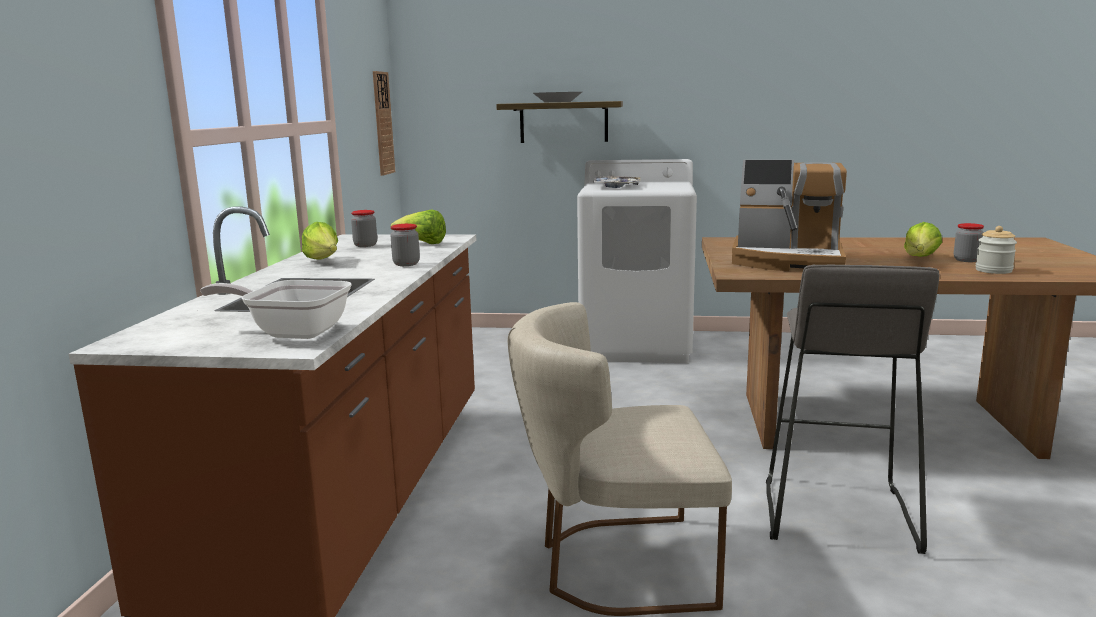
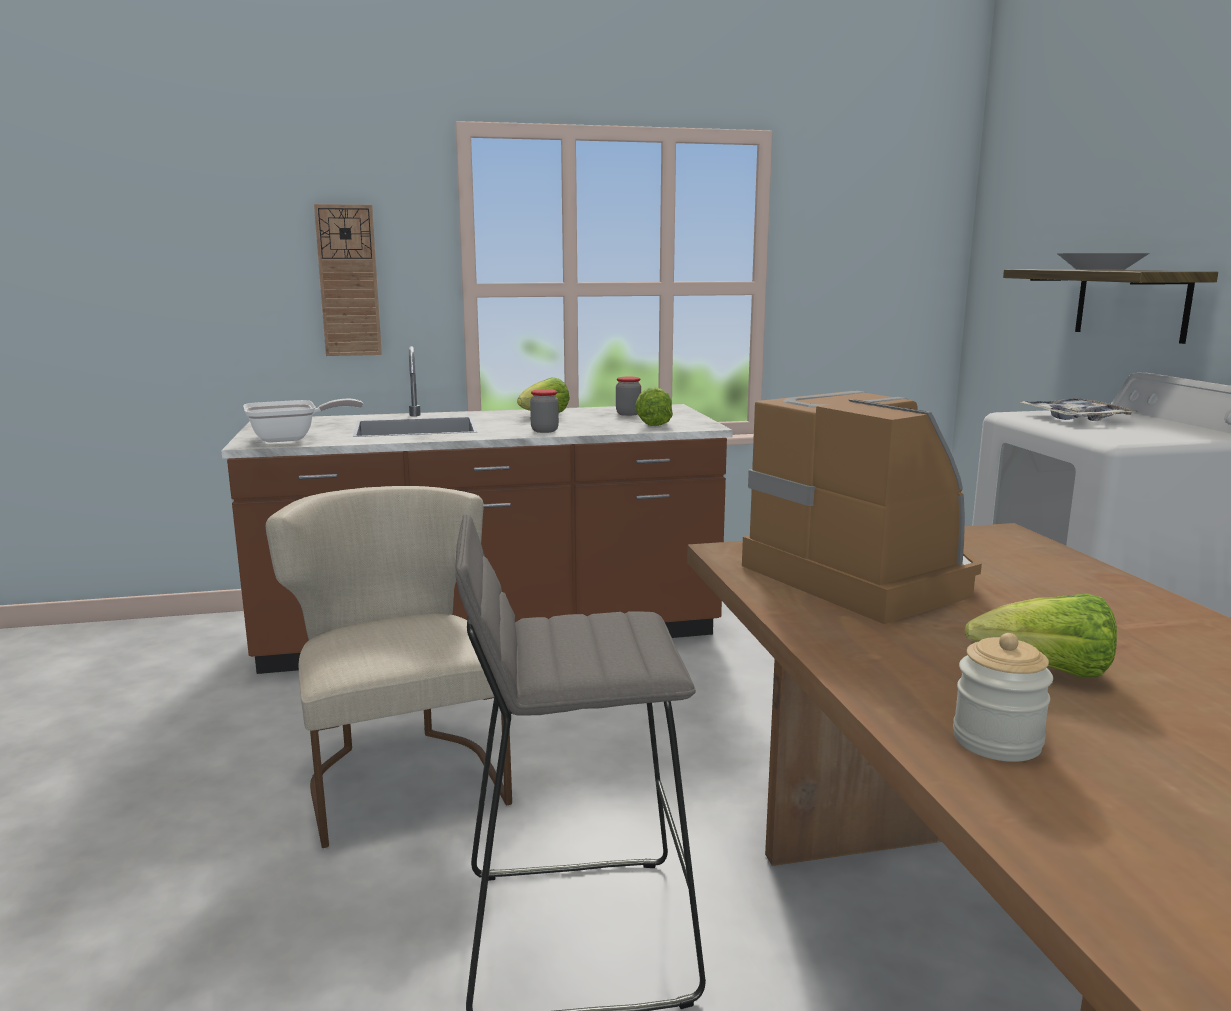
camera: 70 degrees right, 0 degrees up
frying pan [200,280,352,339] -> frying pan turned 75 degrees clockwise [243,399,363,443]
wall clock [373,71,395,176] -> wall clock moved to [314,204,382,356]
coffee machine [732,160,847,271] -> coffee machine turned 150 degrees clockwise [742,391,982,624]
jar [954,223,984,262] -> none

